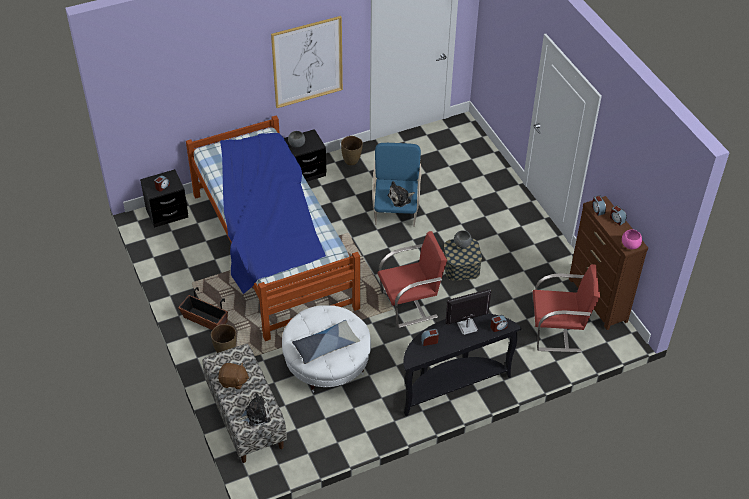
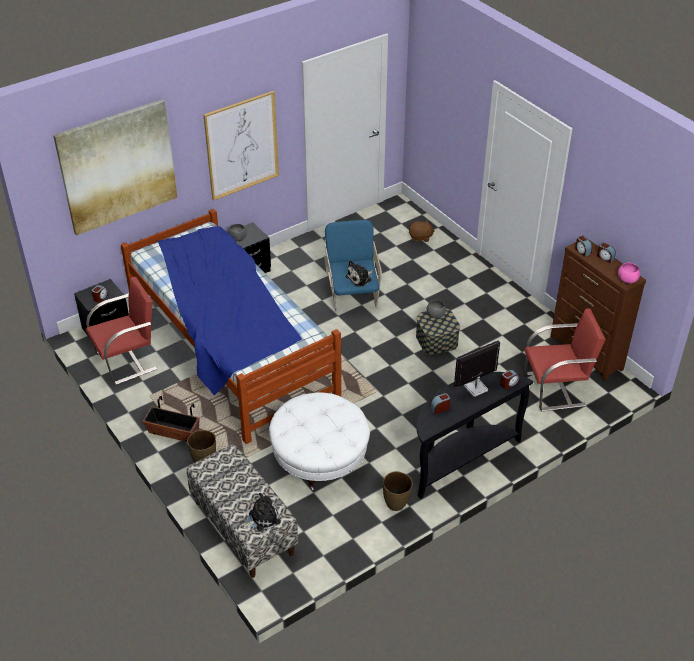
camera: 10 degrees left, 5 degrees down
brown plush toy [218,363,249,389] -> brown plush toy moved to [409,220,435,242]
pillow [292,320,360,364] -> none
brown vase [341,136,363,166] -> brown vase moved to [383,471,413,511]
red chair [378,231,447,328] -> red chair moved to [85,277,157,385]
none -> picture [53,99,177,235]

